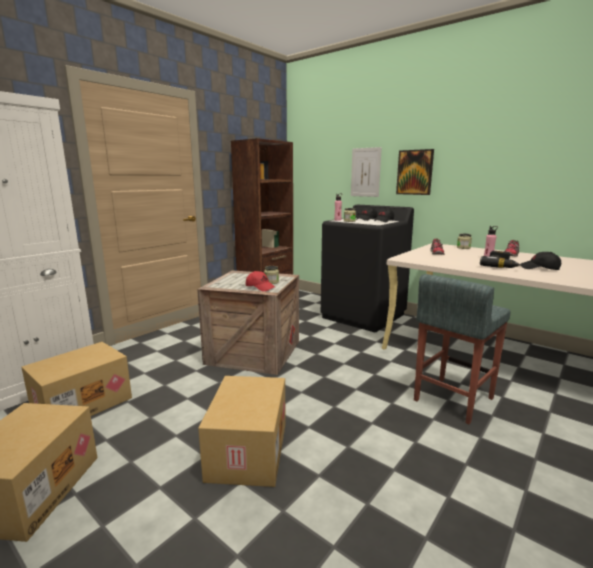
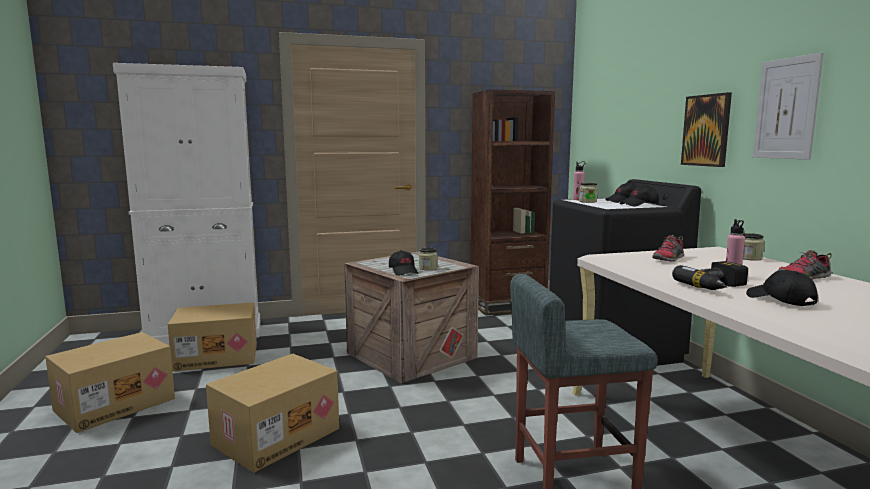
camera: 35 degrees right, 5 degrees down
red cap [246,271,275,292] -> black cap [389,250,418,276]
picture [351,147,382,197] -> picture moved to [753,53,824,160]

